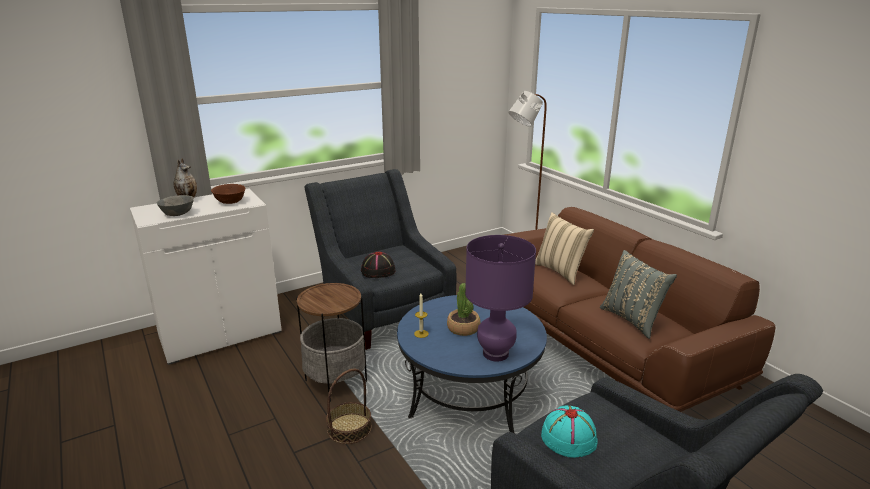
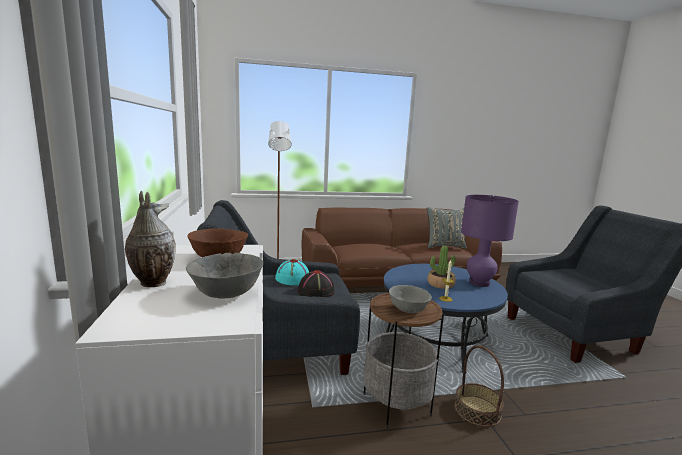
camera: 70 degrees left, 10 degrees down
beige pillow [535,212,594,285] -> none
turquoise hat [541,406,598,458] -> turquoise hat moved to [275,259,309,285]
none -> grey bowl [389,285,432,313]

